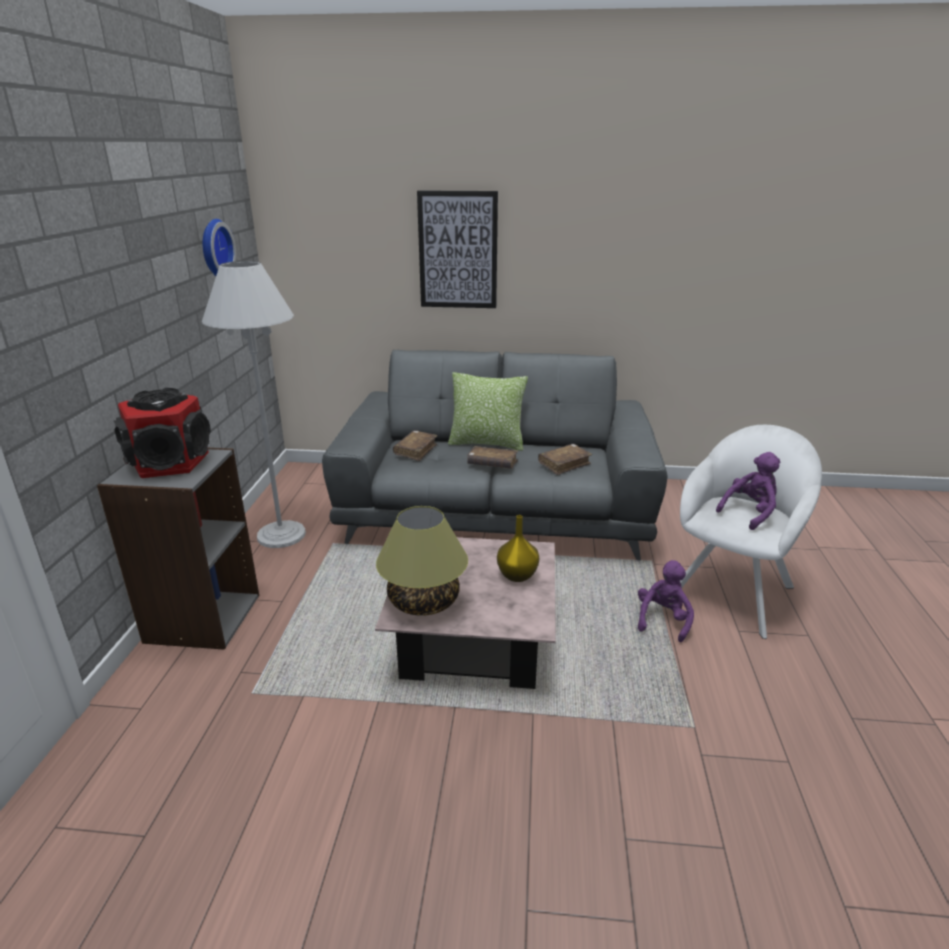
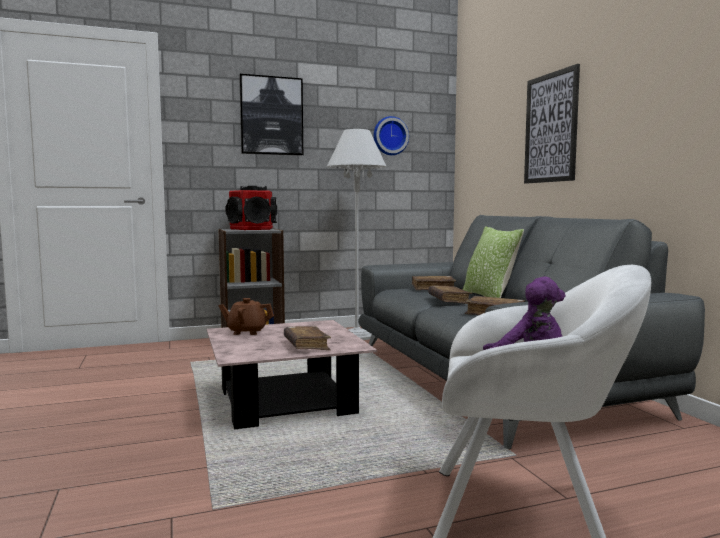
camera: 65 degrees right, 20 degrees down
table lamp [376,506,468,616] -> brown teapot [219,298,274,335]
yellow vase [497,515,539,582] -> brown book [284,326,331,350]
purple plush toy [638,560,694,642] -> none
none -> picture [239,74,303,156]

